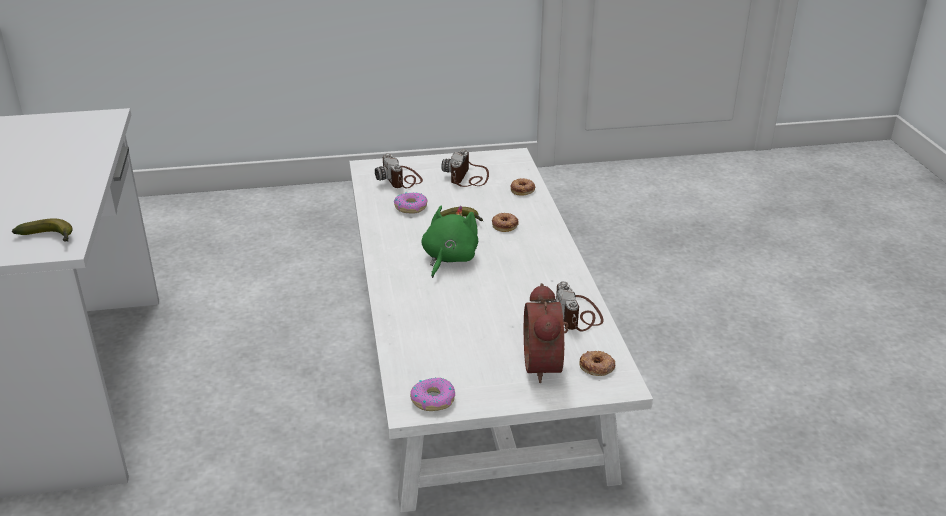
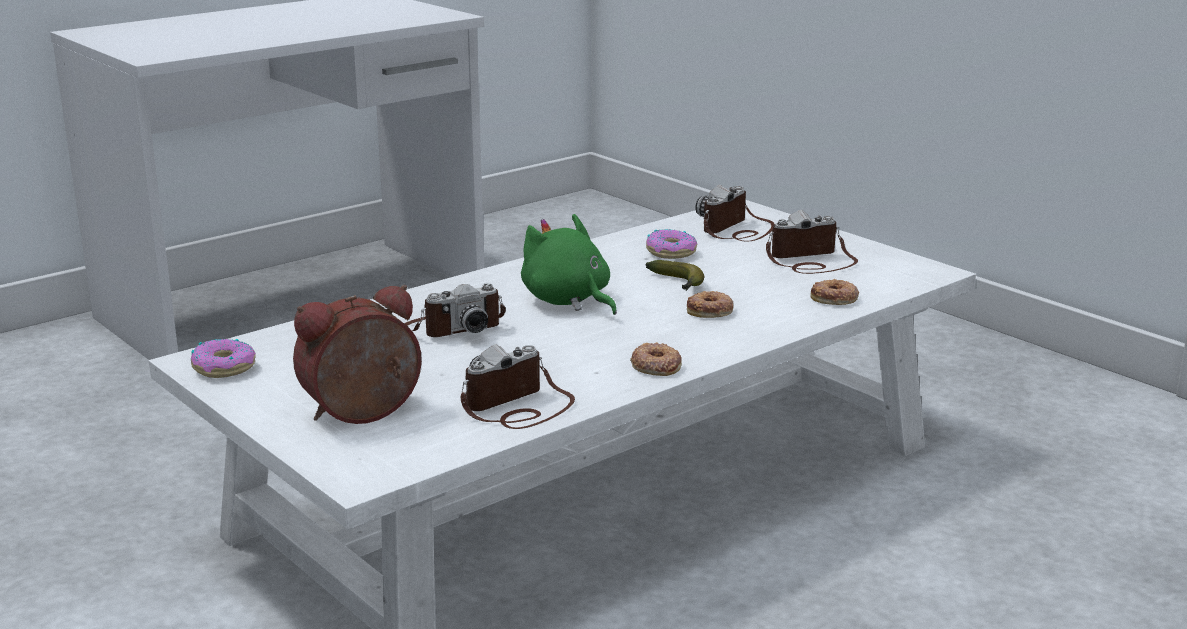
camera: 60 degrees right, 10 degrees down
banana [12,218,73,242] -> none
green plush toy [422,206,478,278] -> green plush toy turned 120 degrees counterclockwise [521,214,617,315]
donut [579,351,615,376] -> donut moved to [630,342,682,376]
none -> camera [405,283,506,337]

